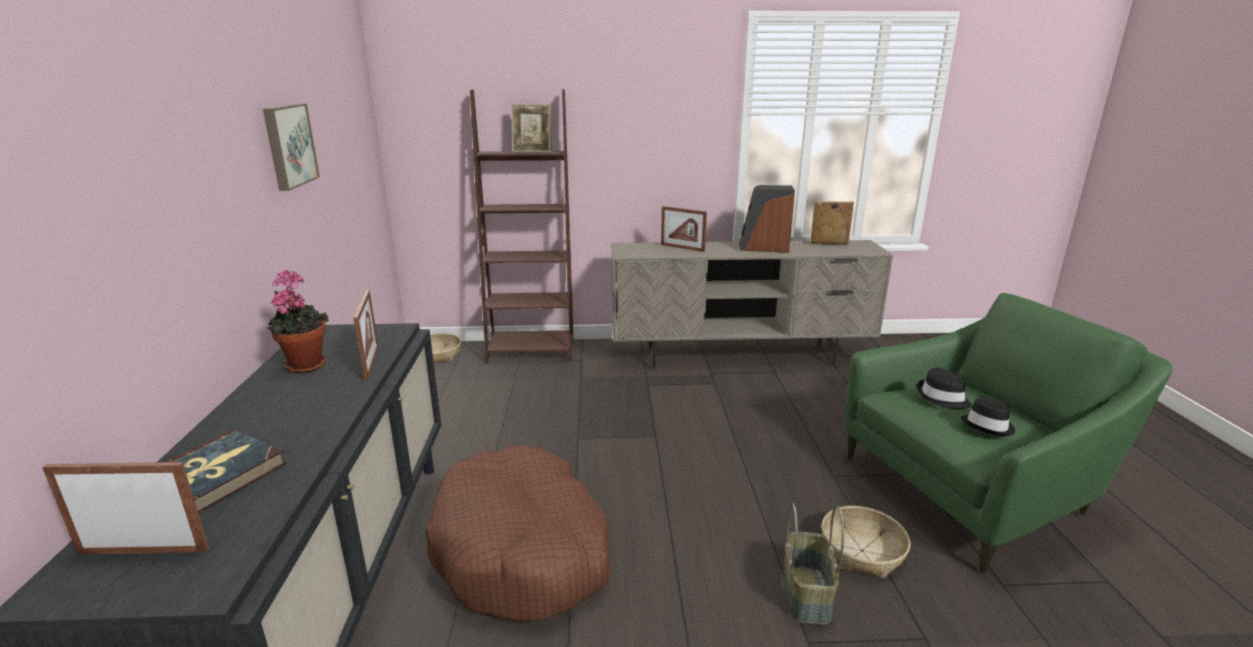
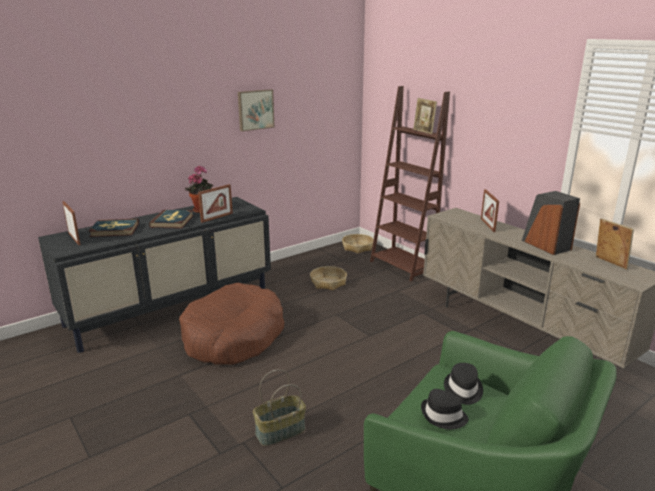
camera: 55 degrees right, 0 degrees up
basket [821,506,910,579] -> basket moved to [310,266,347,290]
none -> book [149,210,194,229]

